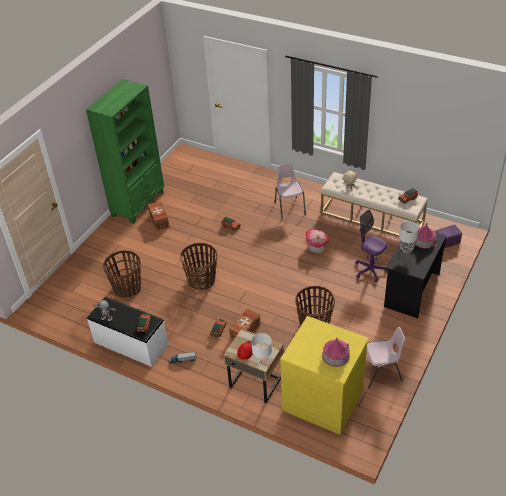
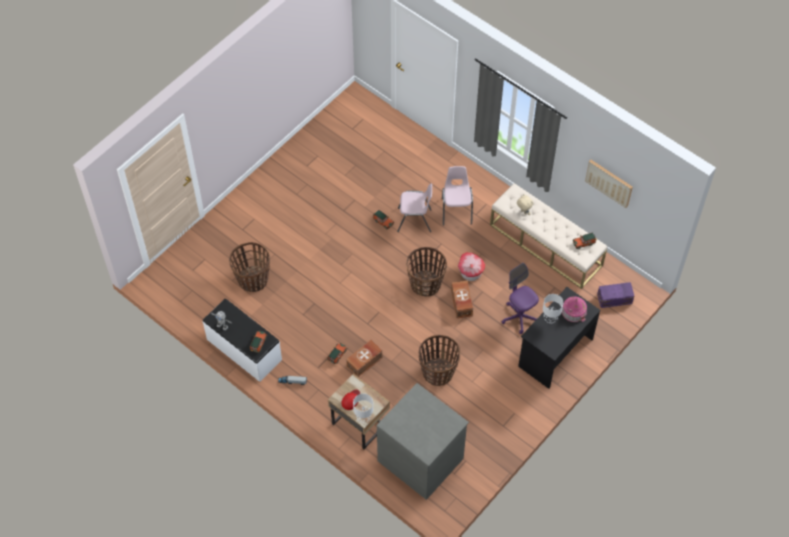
camera: 10 degrees right, 15 degrees up
green bookcase [86,79,164,224] -> none
brown storage box [148,201,170,231] -> brown storage box moved to [451,281,473,318]
basket [180,243,217,290] -> basket moved to [406,247,447,297]
yellow dresser [280,316,369,435] -> grey dresser [377,383,469,500]
toy house [322,337,350,367] -> none
pink chair [366,327,405,388] -> pink chair moved to [397,184,432,232]
none -> picture [585,160,633,208]

